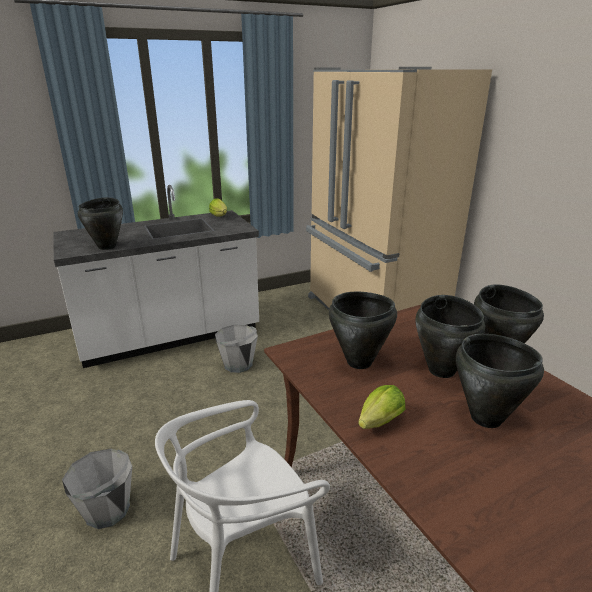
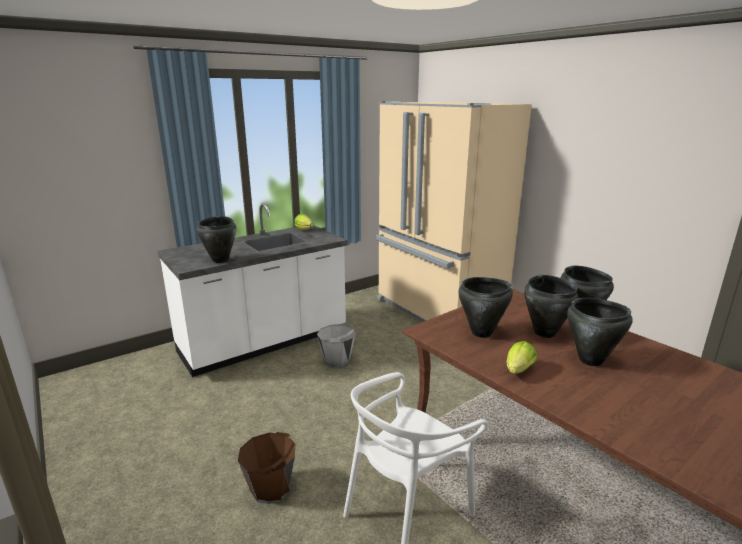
camera: 10 degrees left, 5 degrees down
grey bucket [62,449,132,529] -> brown bucket [238,432,295,504]

